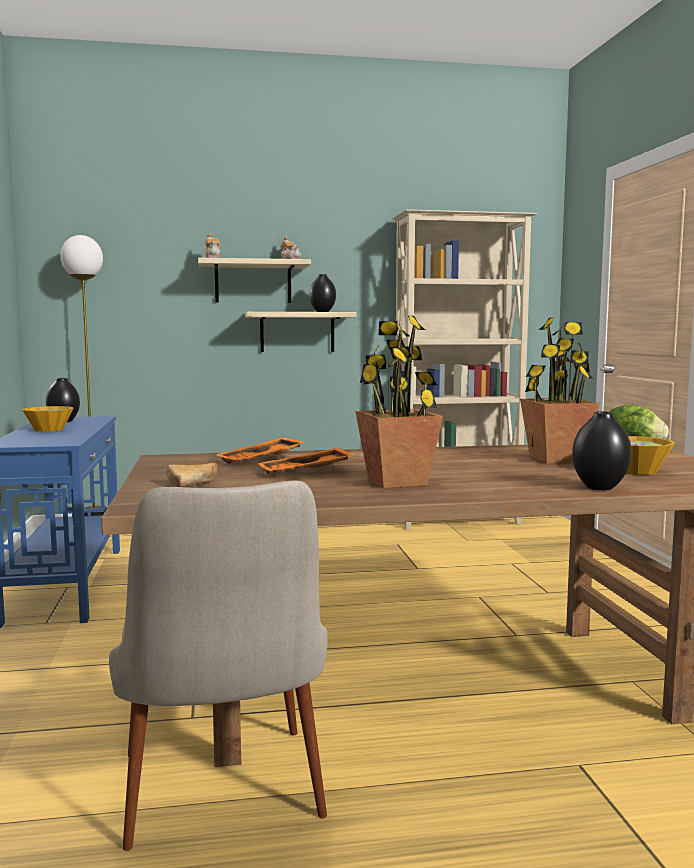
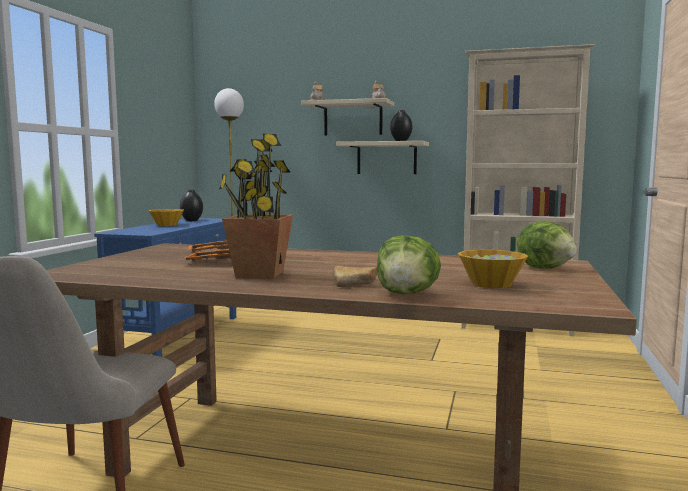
camera: 25 degrees right, 0 degrees up
bread [166,463,217,487] -> bread moved to [332,266,378,288]
potted plant [520,317,600,463] -> none
black vase [572,411,631,490] -> lettuce [377,235,441,294]

